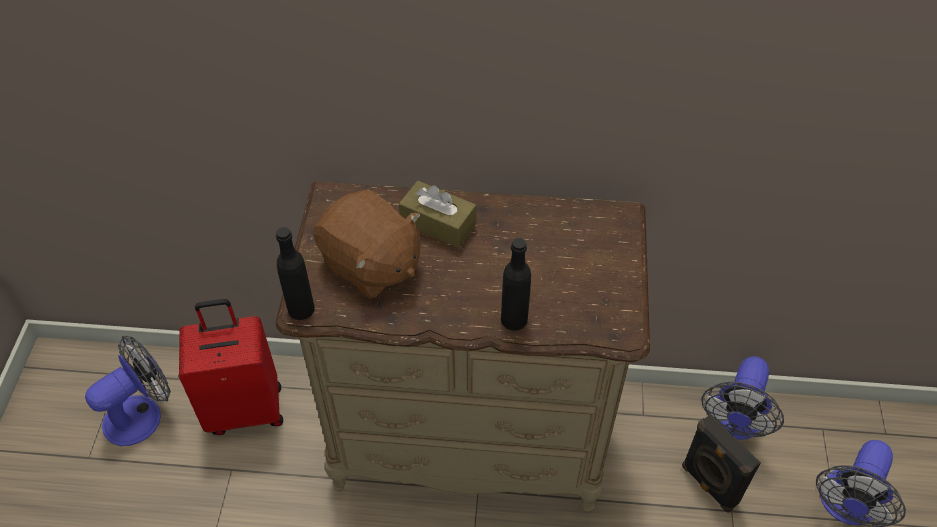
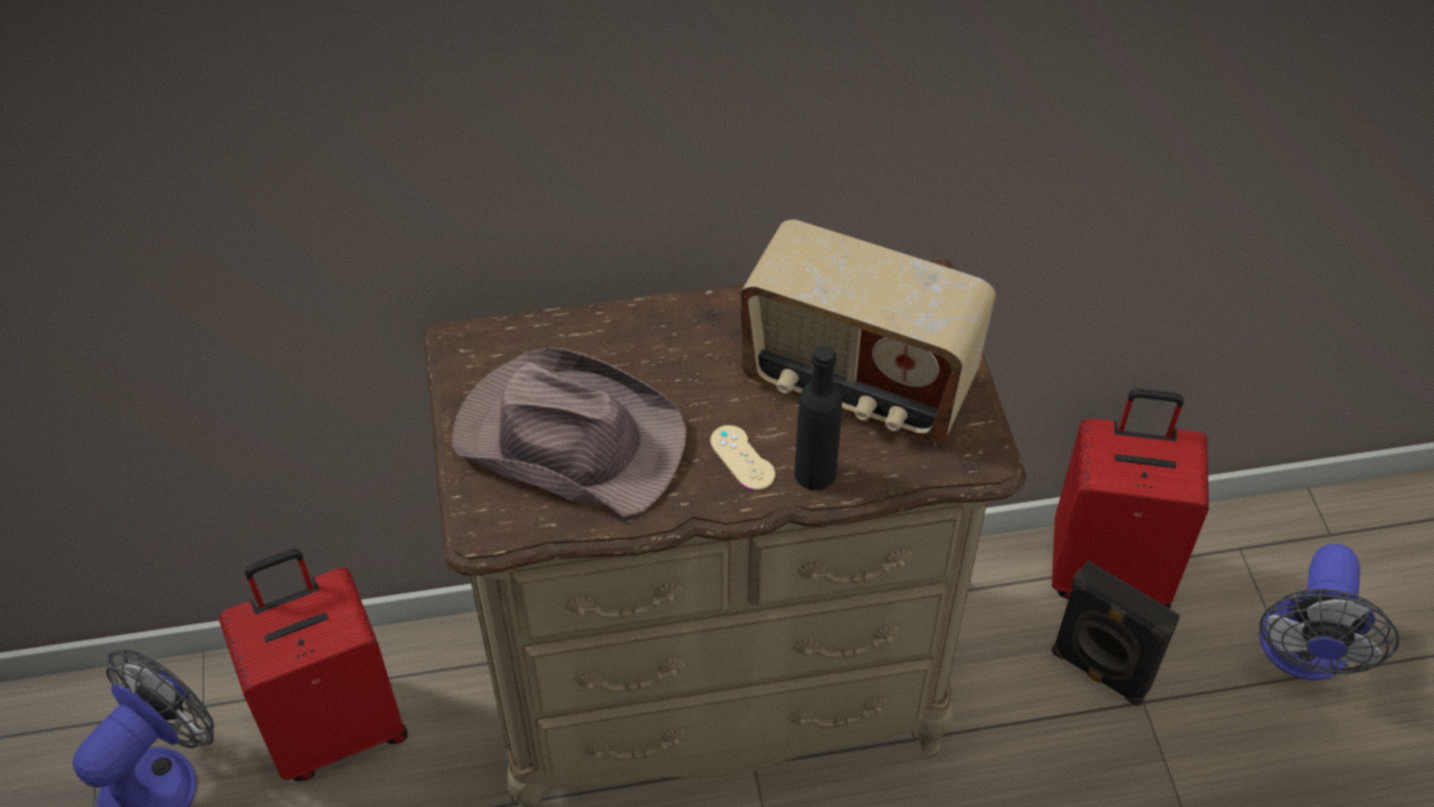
camera: 15 degrees left, 0 degrees up
black bottle [276,227,315,320] -> none
brown plush toy [313,190,421,299] -> brown hat [452,347,687,518]
brown tissue box [399,180,477,248] -> none
fan [701,356,784,440] -> red suitcase [1052,389,1209,609]
none -> beige game controller [710,425,775,490]
none -> radio [741,220,996,443]

